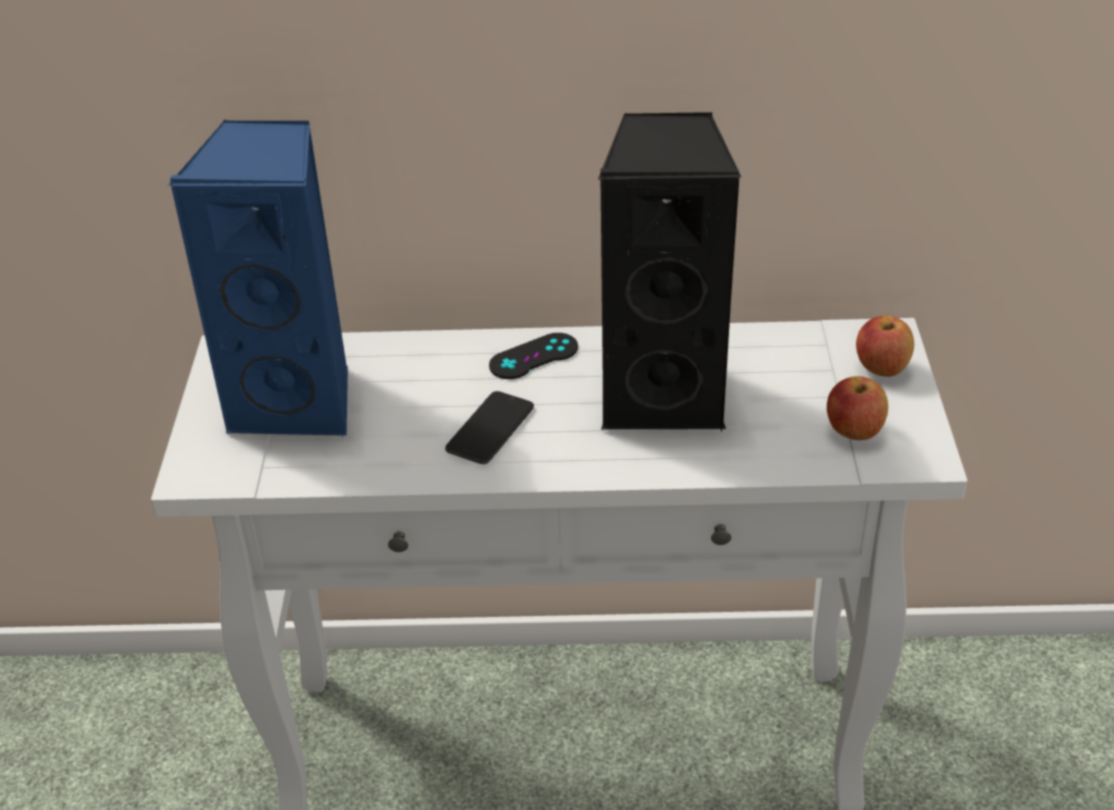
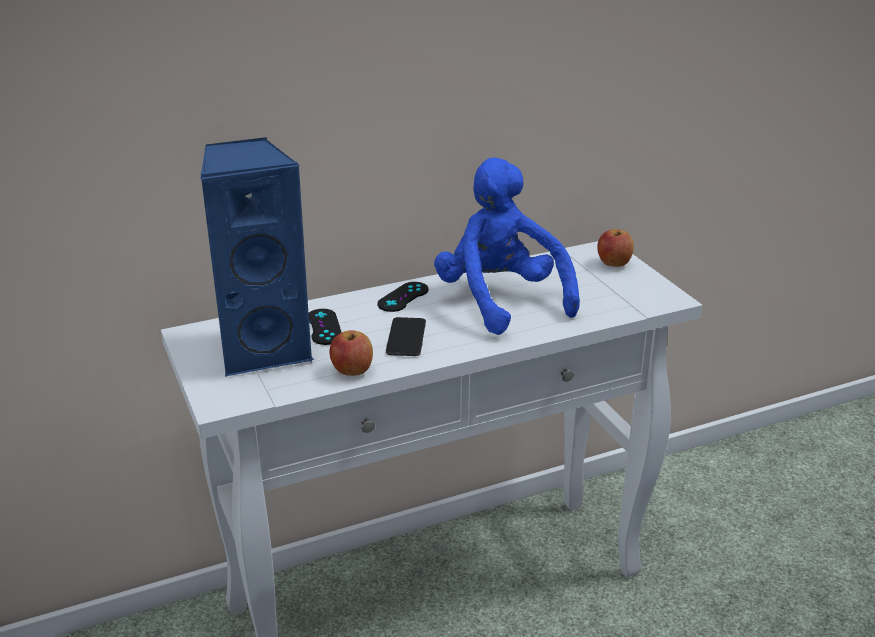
camera: 25 degrees left, 10 degrees down
black speaker [598,112,741,432] -> blue plush toy [434,157,580,335]
apple [827,376,888,440] -> apple moved to [329,330,373,376]
none -> black game controller [309,309,342,345]

